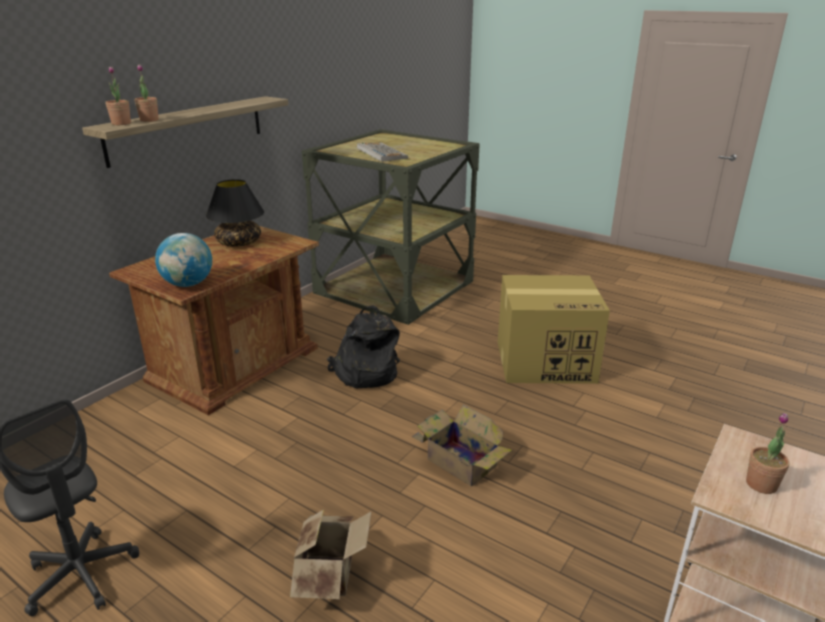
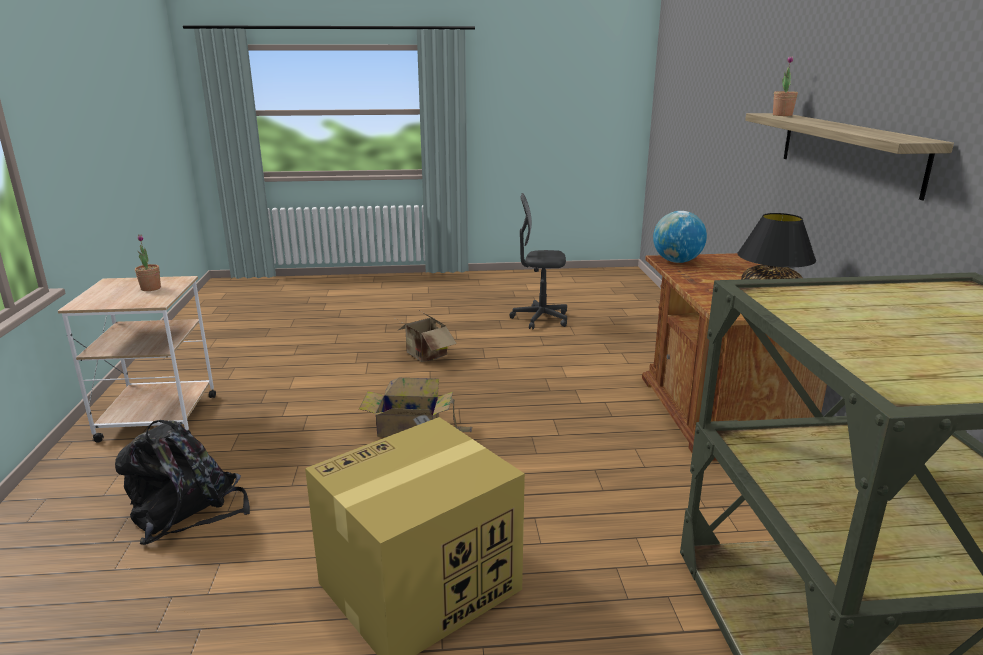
camera: 140 degrees right, 5 degrees down
potted plant [134,65,159,122] -> none
black backpack [327,306,400,389] -> black backpack moved to [115,420,250,545]
keyboard [357,143,408,162] -> none

